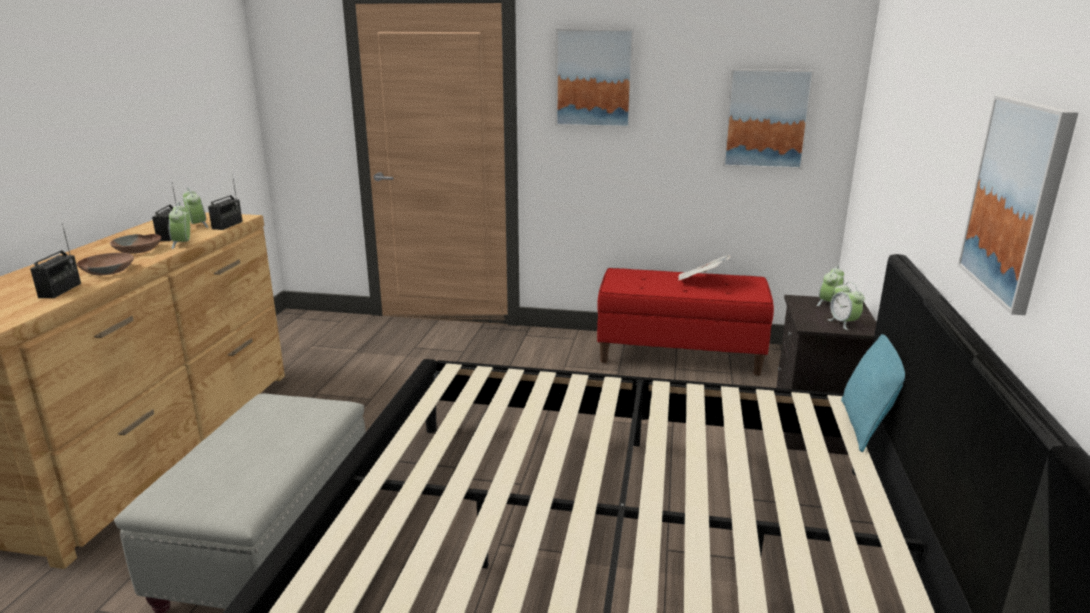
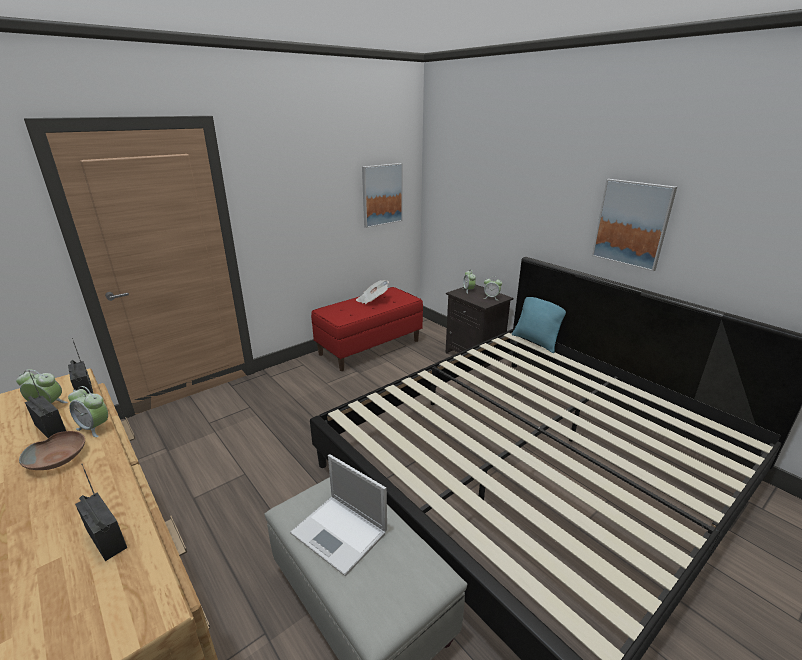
camera: 50 degrees left, 5 degrees up
brown bowl [77,253,134,275] -> none
picture [555,29,634,128] -> none
none -> laptop [290,454,387,576]

